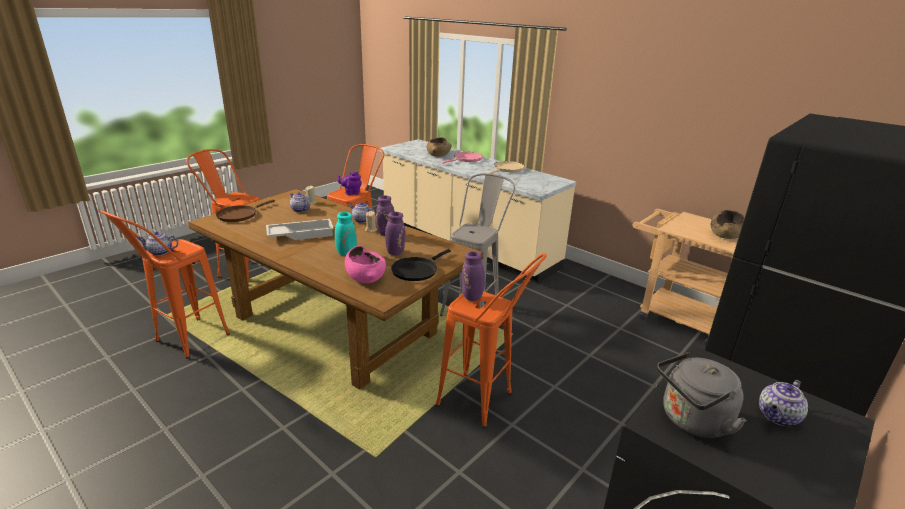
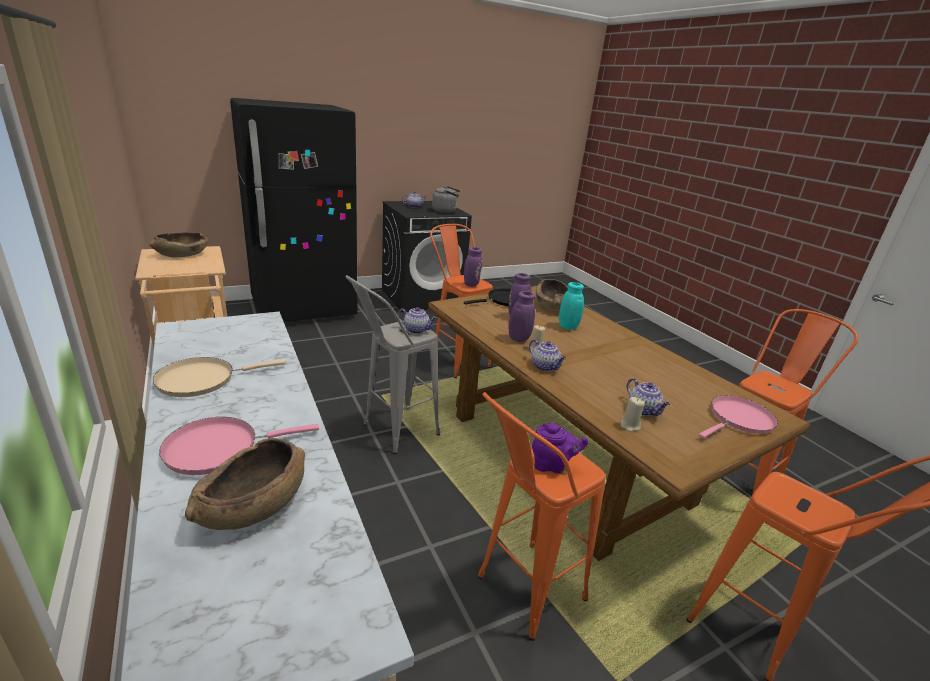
camera: 160 degrees left, 0 degrees up
teapot [138,232,179,256] -> teapot moved to [397,307,437,334]
brown frying pan [216,200,275,222] -> pink frying pan [699,395,778,438]
white tray [266,219,334,240] -> none
pink bowl [345,245,386,283] -> brown bowl [536,279,568,311]

